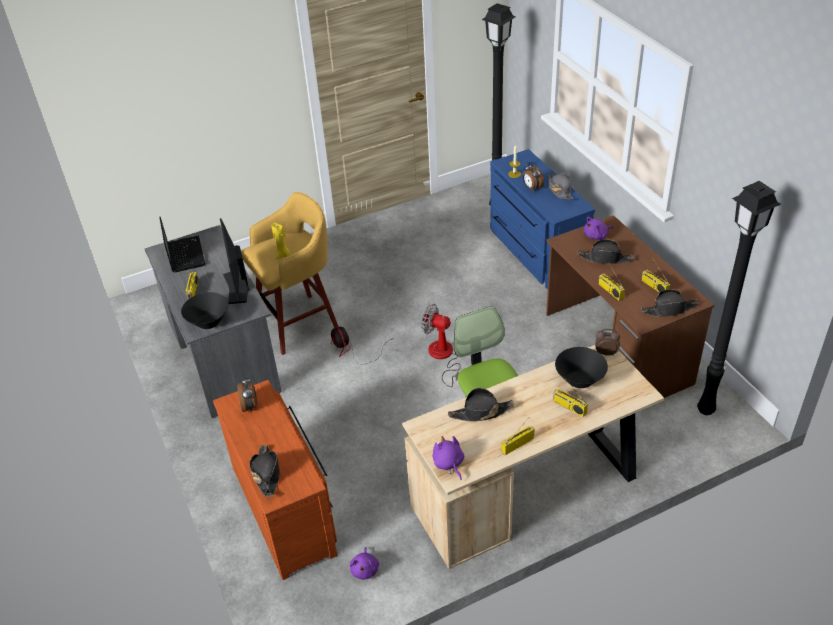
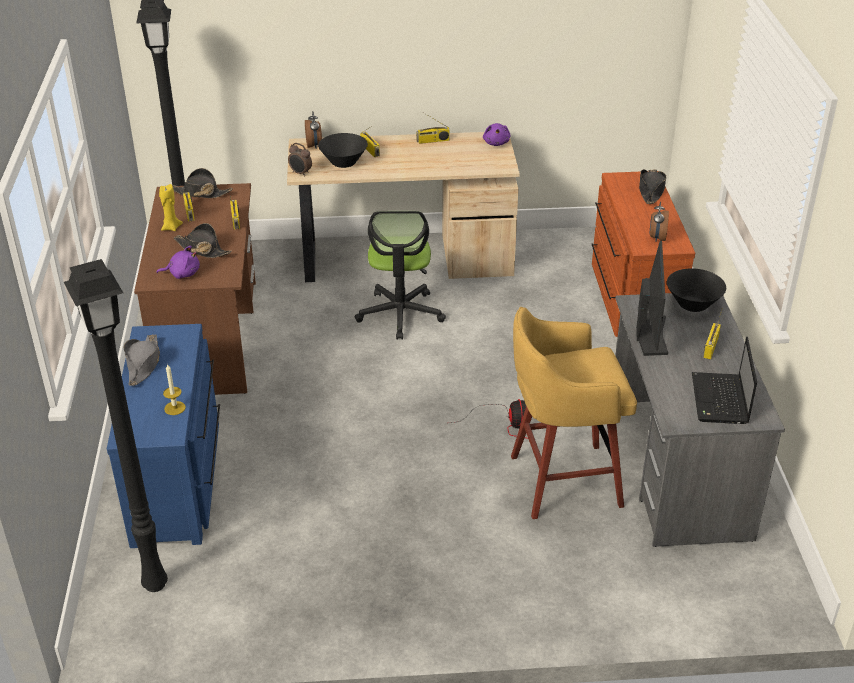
camera: 160 degrees left, 5 degrees down
yellow candle [272,222,290,259] -> yellow candle moved to [159,184,183,231]
purple plush toy [350,547,379,580] -> none
fan [421,304,461,387] -> none
black hat [448,388,514,421] -> none
alarm clock [523,162,544,191] -> alarm clock moved to [305,111,322,148]

